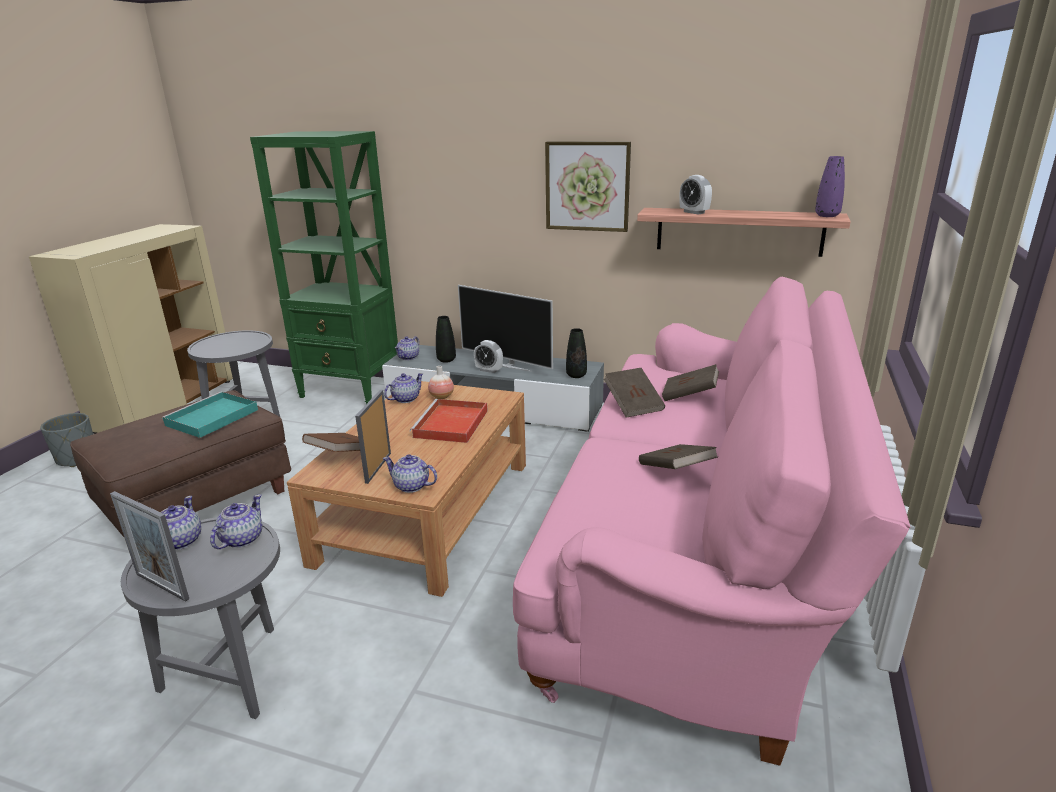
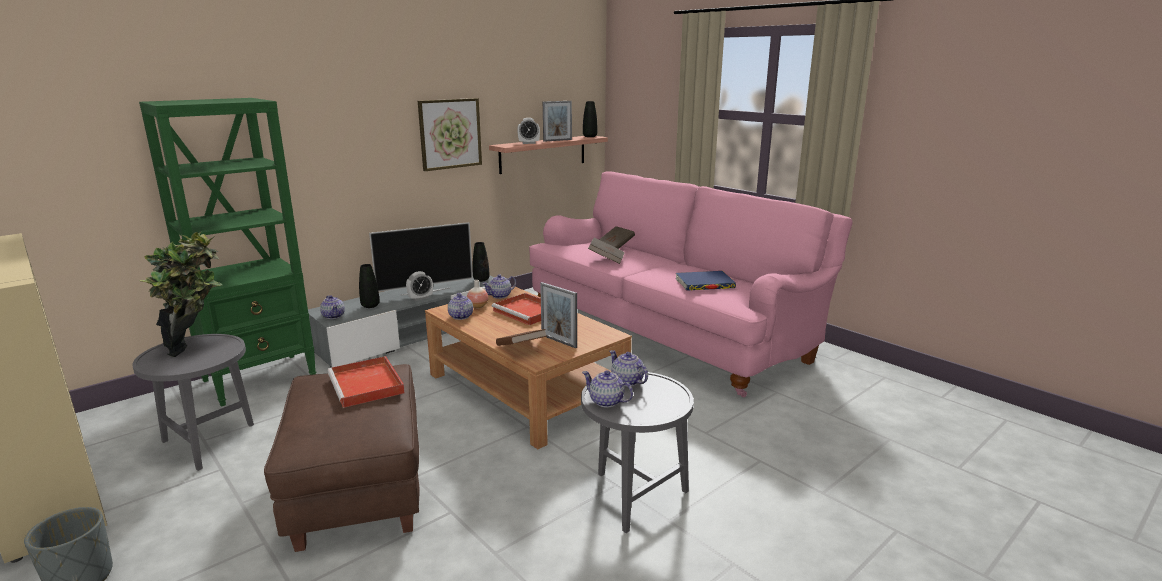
camera: 60 degrees left, 5 degrees down
picture frame [110,491,189,602] -> picture frame moved to [543,101,572,142]
turquoise tray [162,392,258,438] -> red tray [327,356,405,408]
teapot [383,454,437,493] -> teapot moved to [482,274,516,299]
brown book [639,444,718,469] -> none
purple vase [815,156,845,217] -> black vase [583,101,597,137]
none -> potted plant [139,231,222,357]
none -> blue book [676,271,736,290]

